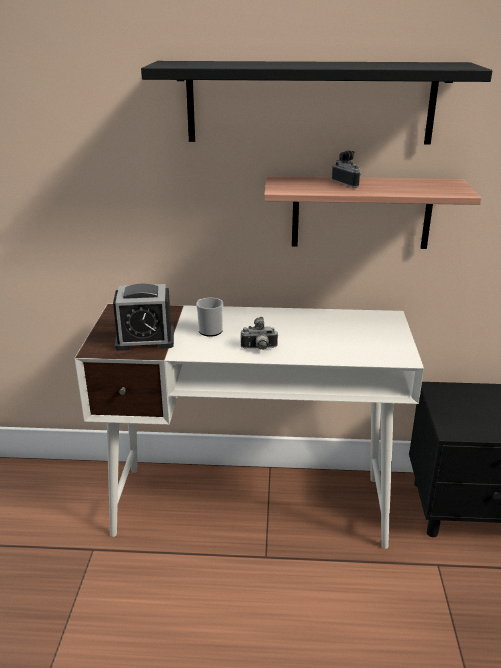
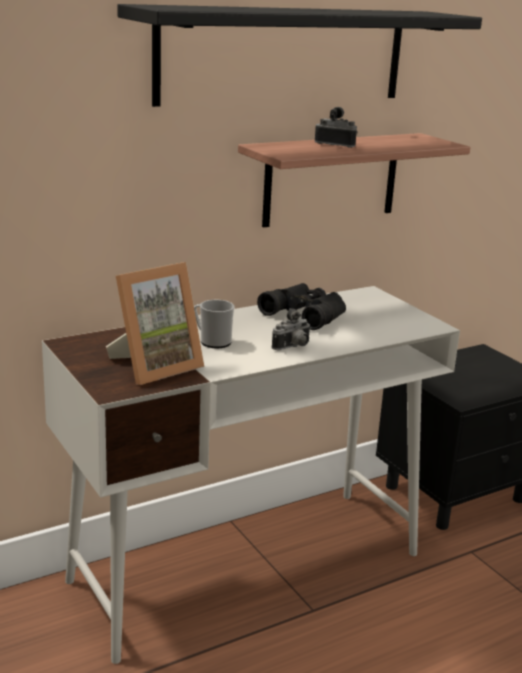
camera: 35 degrees left, 5 degrees down
alarm clock [113,284,174,351] -> picture frame [106,262,204,385]
none -> black binoculars [257,283,346,330]

